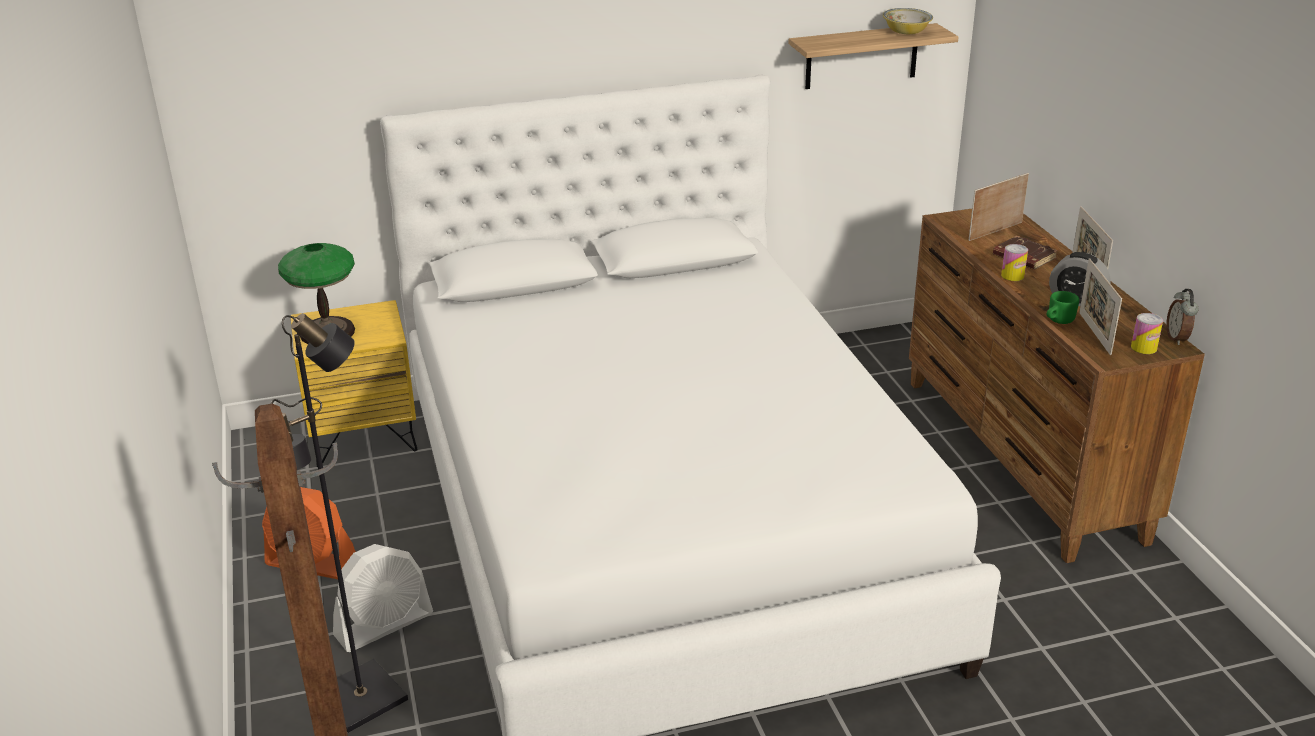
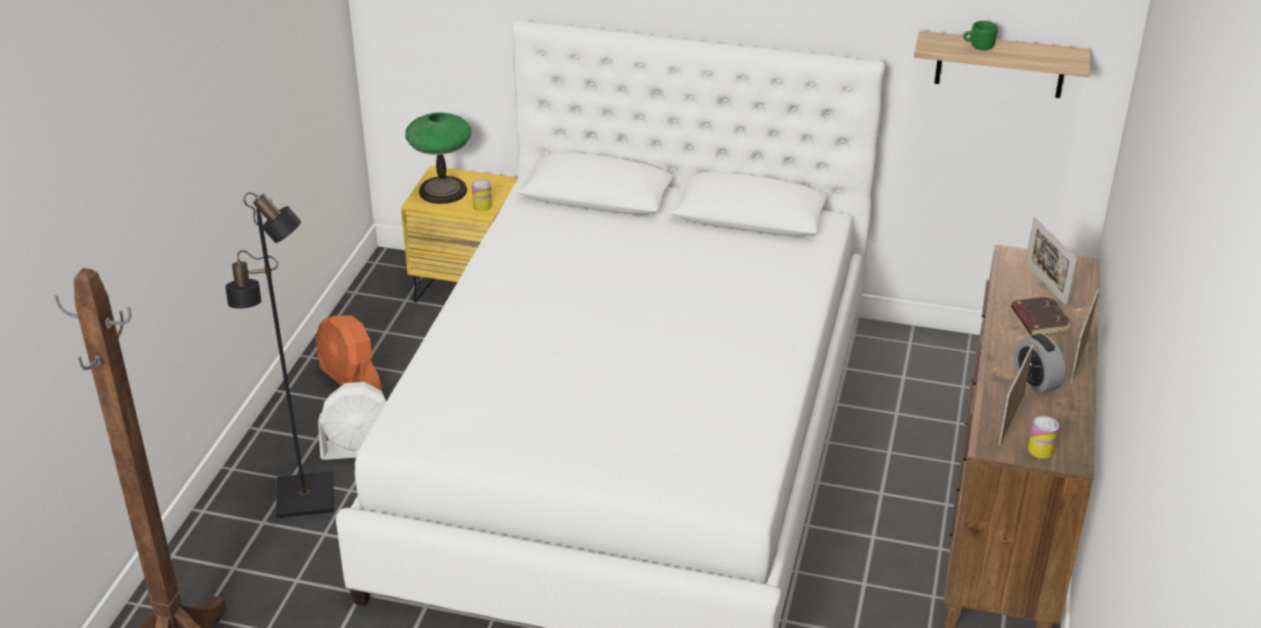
camera: 30 degrees right, 5 degrees up
bowl [883,8,933,34] -> none
picture frame [968,173,1029,241] -> picture frame turned 105 degrees counterclockwise [1025,216,1077,306]
can [1001,244,1028,281] -> can moved to [472,180,492,211]
green mug [1047,291,1079,324] -> green mug moved to [963,21,998,50]
alarm clock [1166,289,1198,345] -> none

